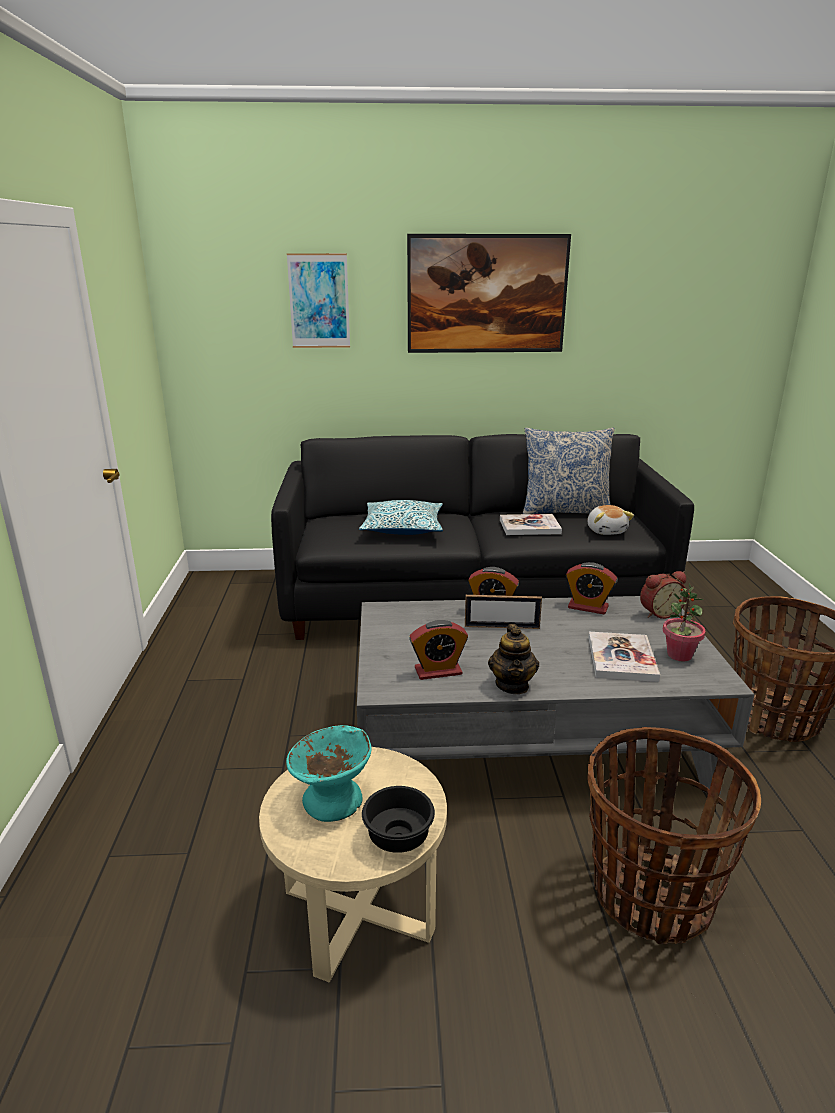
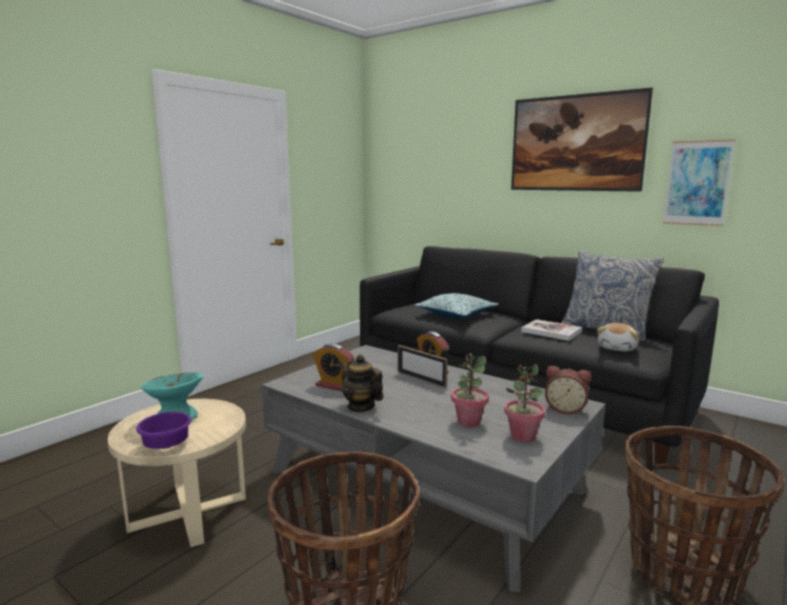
camera: 40 degrees right, 10 degrees down
picture [287,253,350,348] -> picture moved to [663,139,736,226]
black bowl [362,786,435,853] -> purple bowl [136,412,191,449]
teapot [488,624,539,694] -> teapot turned 90 degrees clockwise [340,354,384,412]
alarm clock [566,562,617,615] -> none
book [588,632,660,682] -> potted plant [451,353,489,427]

